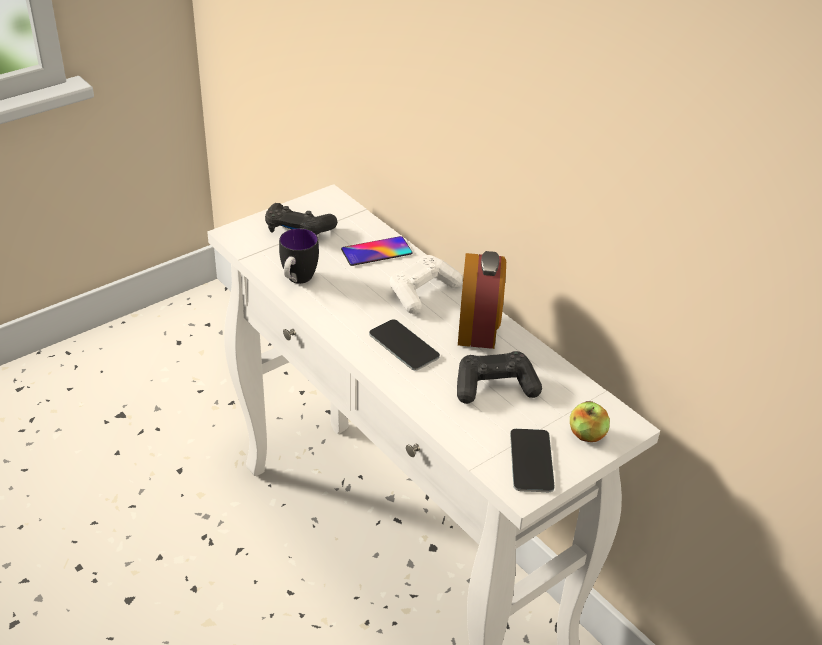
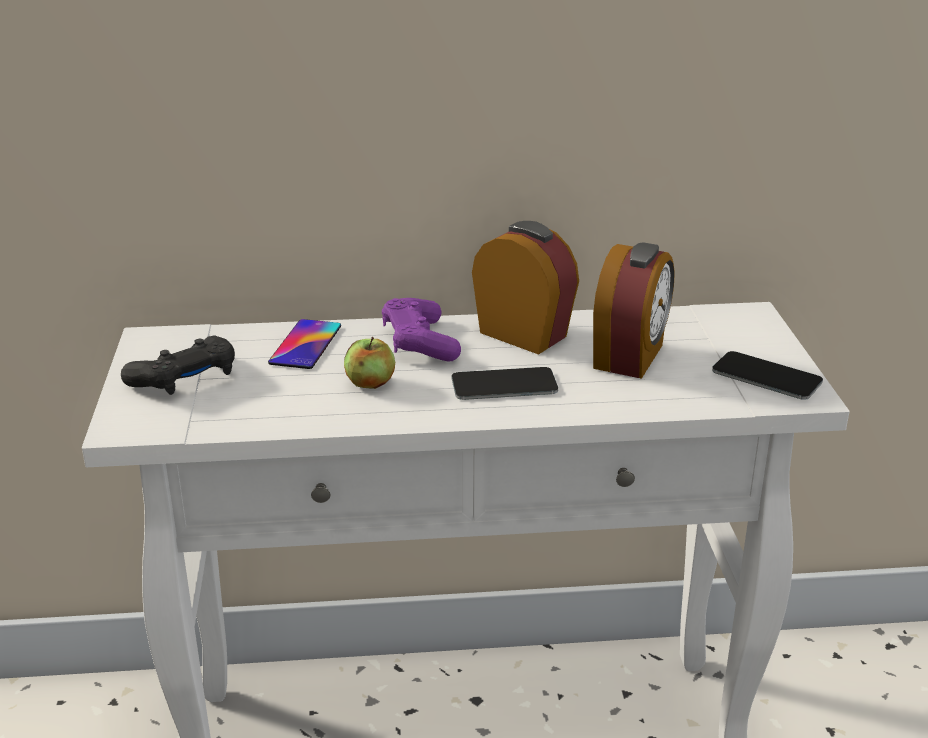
camera: 55 degrees left, 10 degrees down
mug [279,229,319,284] -> none
white game controller [390,255,462,314] -> purple game controller [382,298,461,362]
black game controller [457,351,542,404] -> alarm clock [593,243,675,379]
apple [570,401,610,442] -> apple moved to [344,337,395,389]

